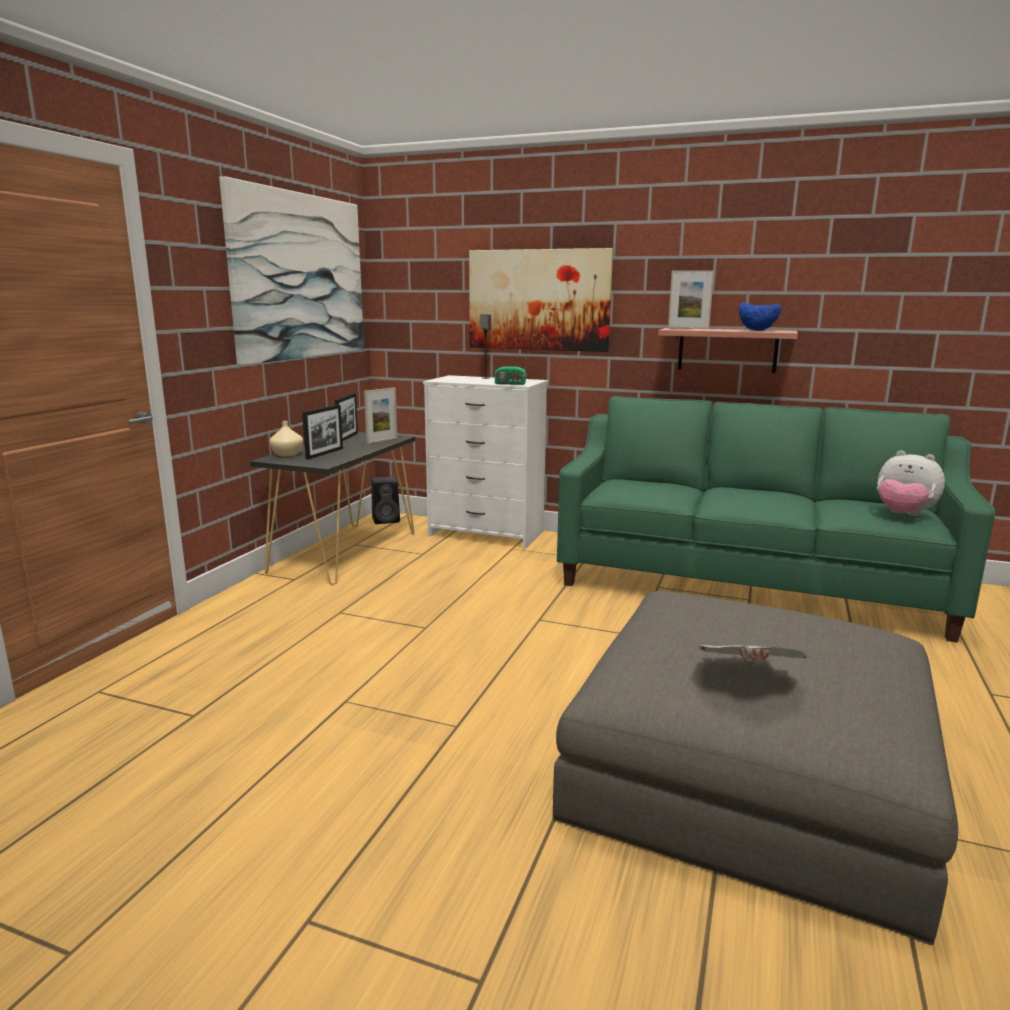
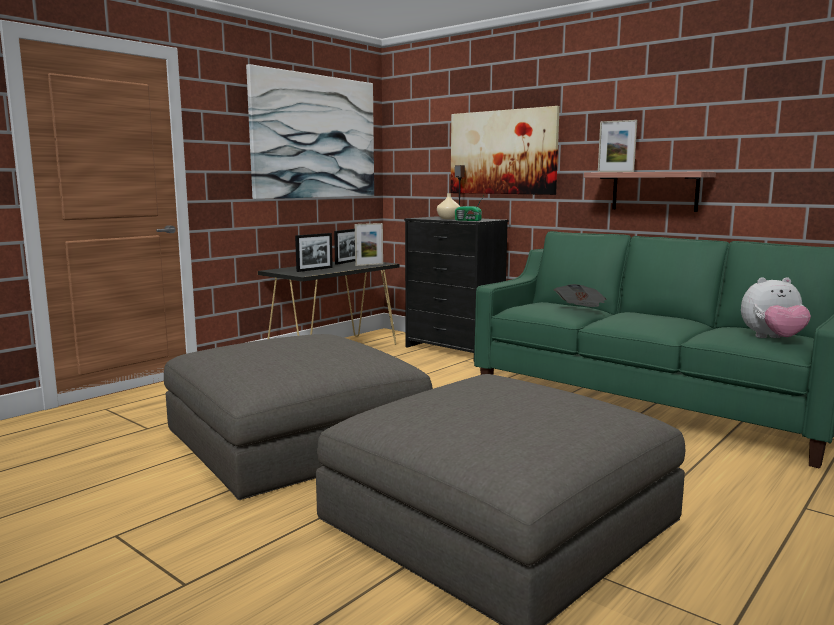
camera: 20 degrees right, 5 degrees down
beige vase [269,421,303,456] -> beige vase moved to [437,193,460,219]
black speaker [371,477,400,524] -> none
white dresser [423,375,548,549] -> black dresser [404,217,509,353]
newspaper [699,645,807,662] -> newspaper moved to [554,284,606,307]
blue bowl [739,302,781,331] -> none
plush toy [877,451,945,516] -> plush toy turned 60 degrees counterclockwise [741,277,811,338]
none -> grey ottoman [164,334,433,500]

